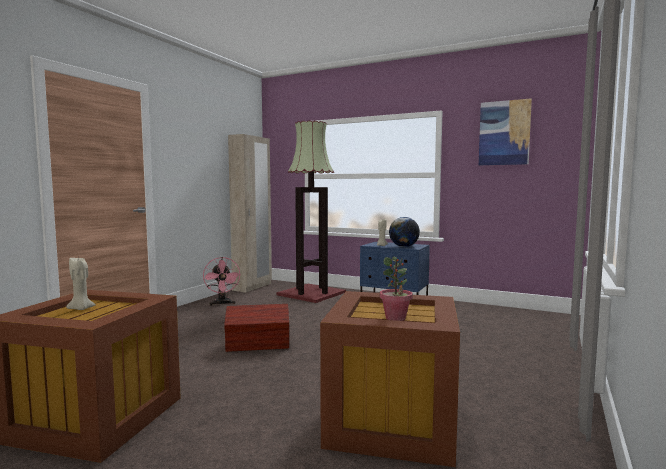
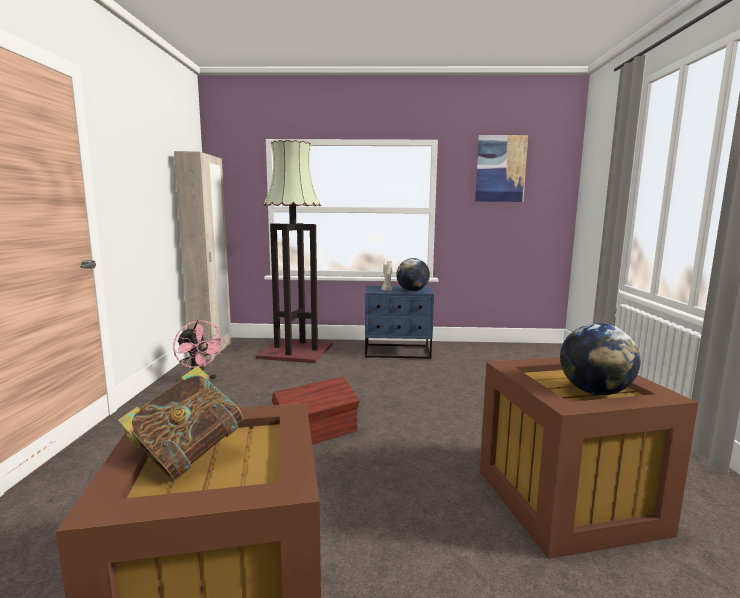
camera: 25 degrees left, 5 degrees up
beige candle [66,258,96,310] -> book [117,366,245,480]
potted plant [380,256,413,321] -> globe [560,323,640,395]

